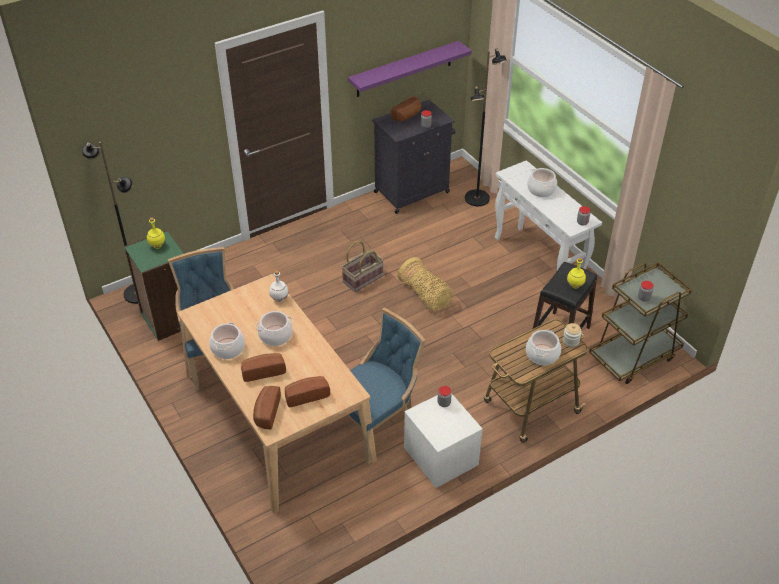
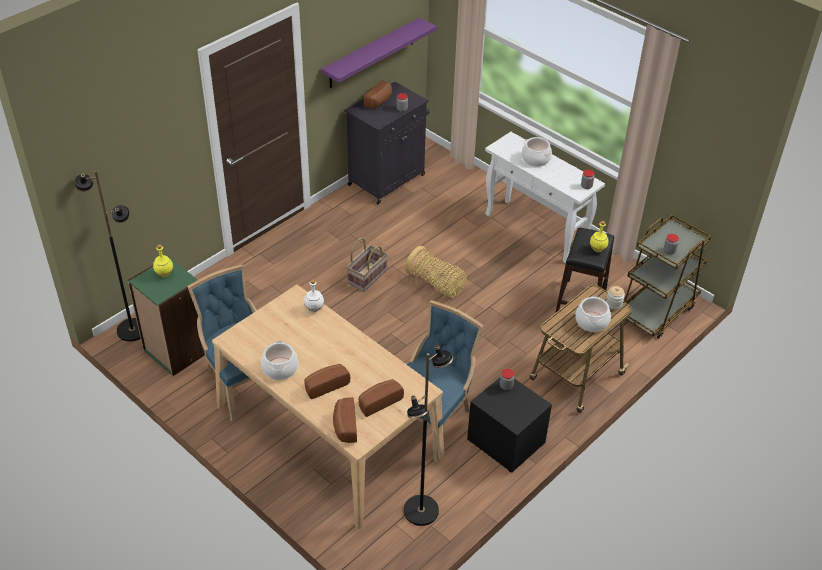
camera: 15 degrees left, 0 degrees up
cooking pot [256,311,293,346] -> none
white nightstand [404,394,483,488] -> black nightstand [467,377,552,473]
black floor lamp [465,49,507,206] -> black floor lamp moved to [404,345,453,526]

